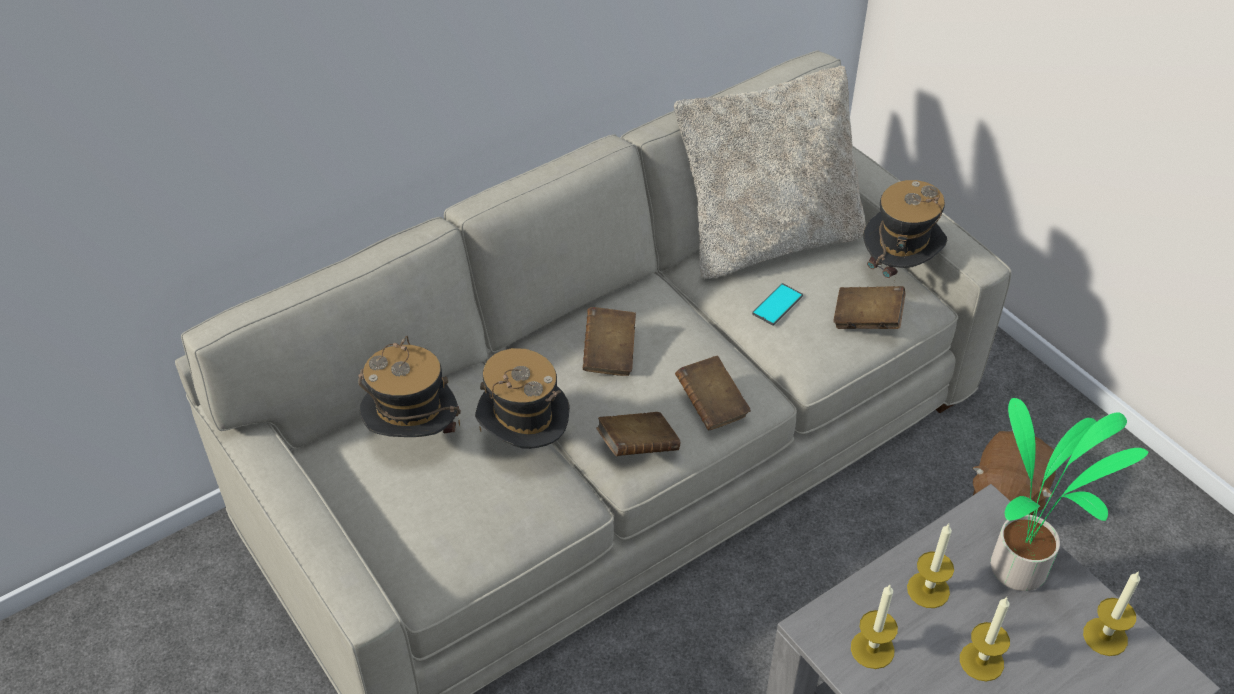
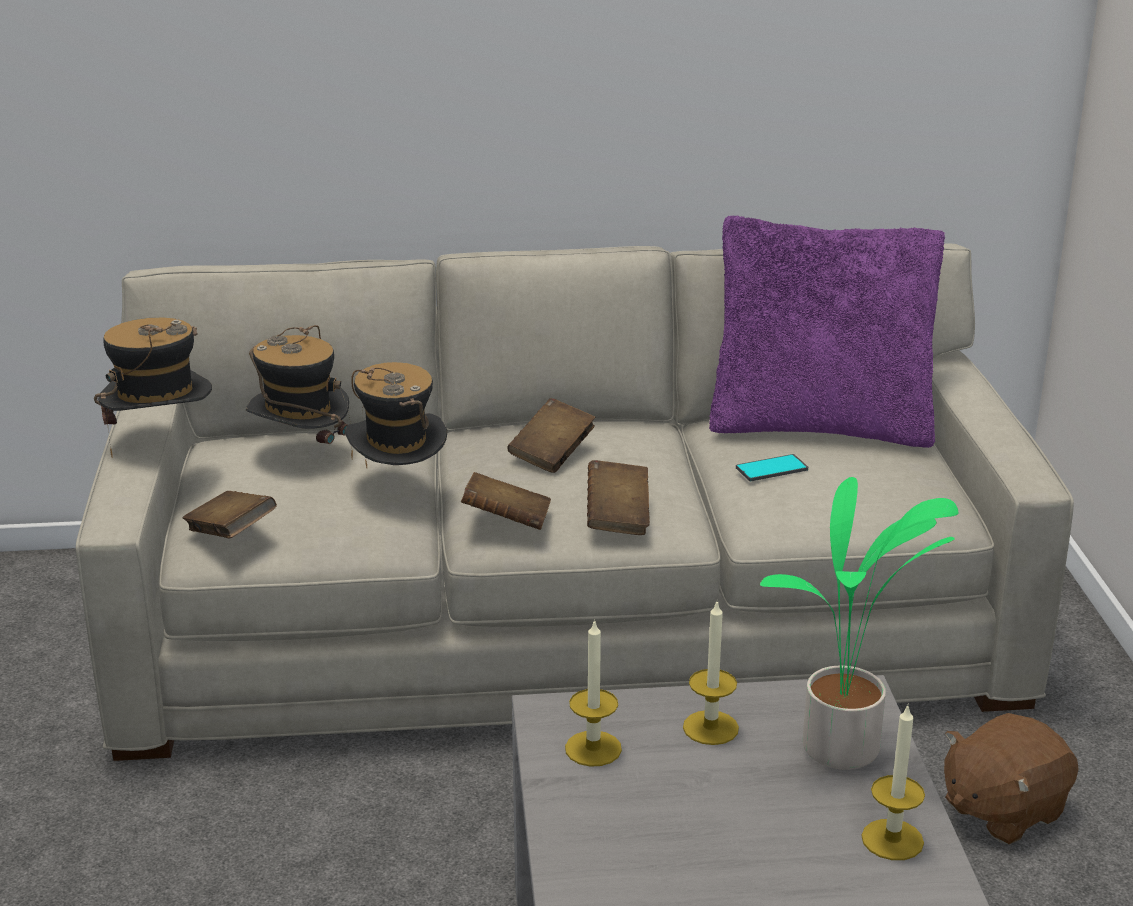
camera: 30 degrees right, 20 degrees down
beige pillow [674,65,866,279] -> purple pillow [709,215,945,448]
brown book [833,286,906,329] -> brown book moved to [183,491,277,538]
hat [863,180,947,286] -> hat moved to [94,318,212,458]
candle [960,597,1010,681] -> none

